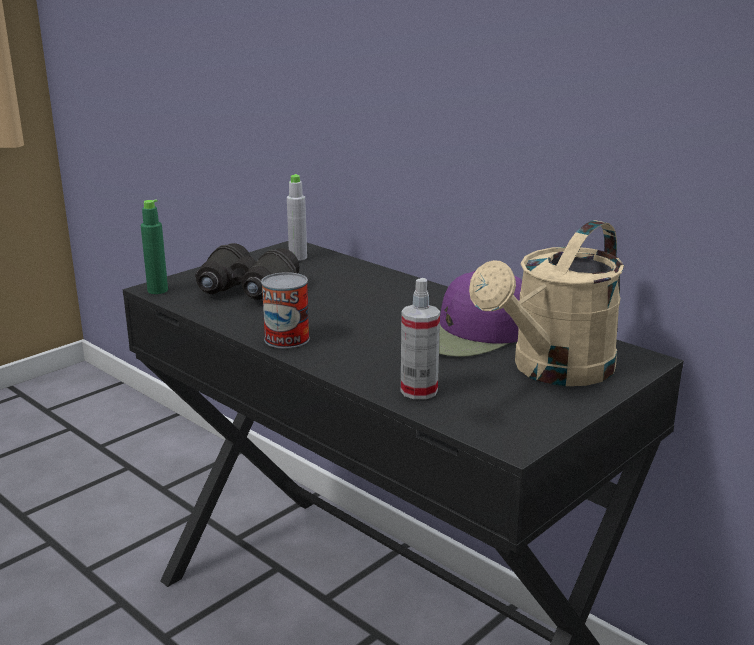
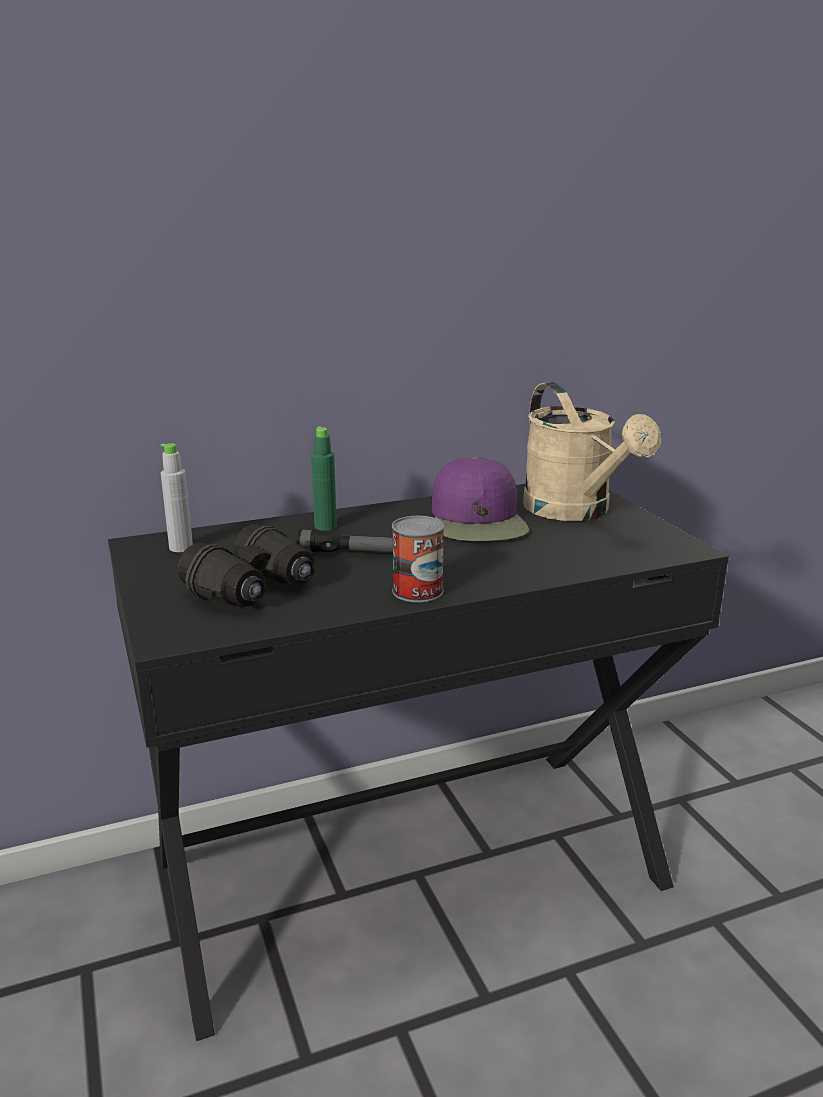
camera: 65 degrees left, 0 degrees up
green bottle [141,199,168,294] -> green bottle moved to [311,427,337,531]
spray bottle [401,278,440,400] -> none
none -> flashlight [297,529,393,552]

